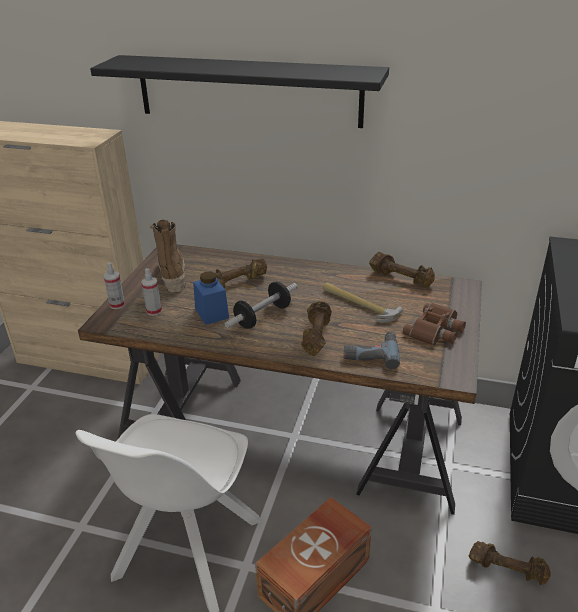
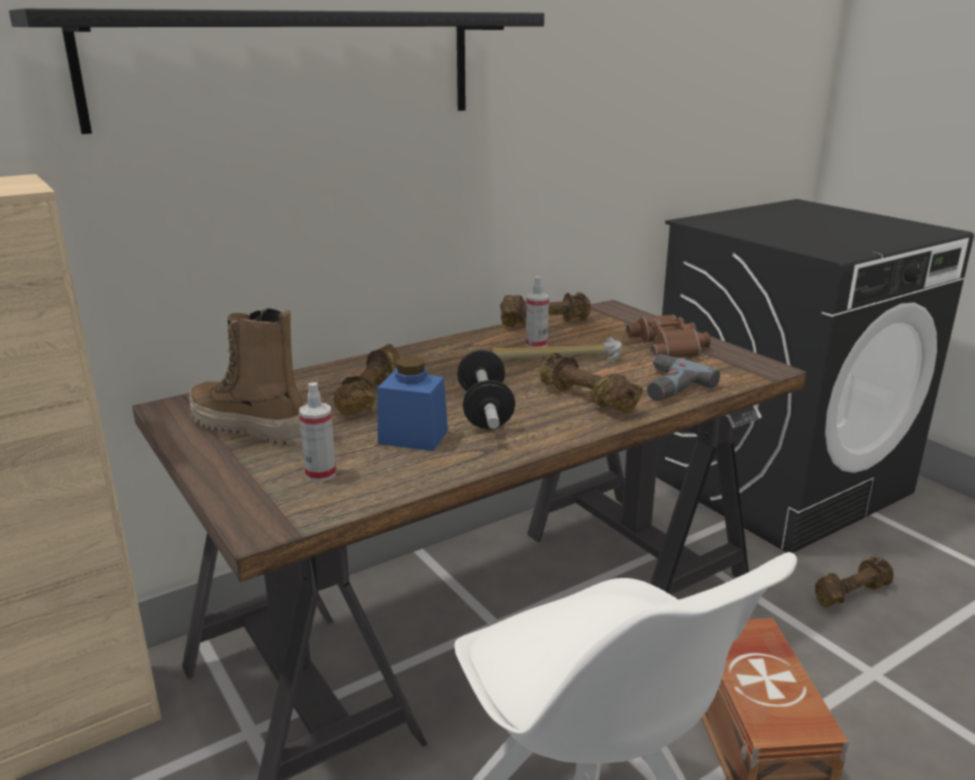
camera: 50 degrees left, 10 degrees down
spray bottle [104,262,125,309] -> spray bottle moved to [526,276,549,347]

